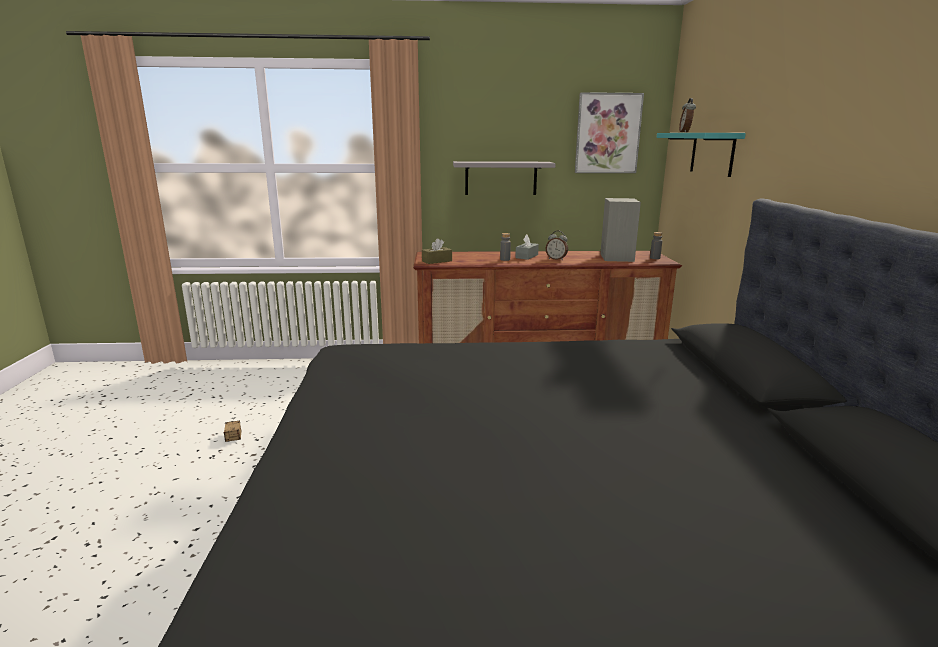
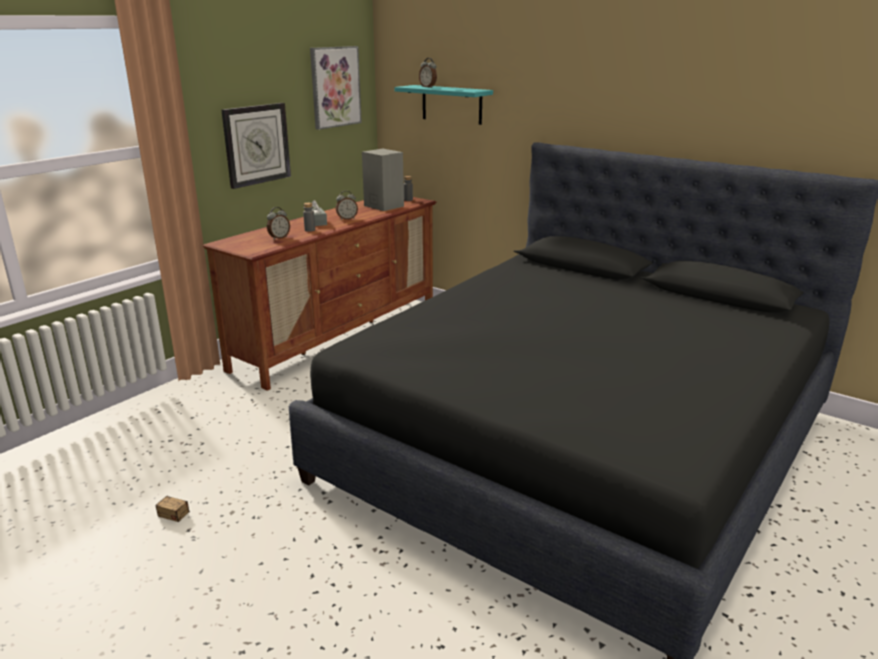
camera: 50 degrees left, 5 degrees up
brown tissue box [422,238,452,264] -> none
grey shelf [453,161,556,195] -> wall clock [221,103,291,189]
none -> alarm clock [267,207,290,240]

